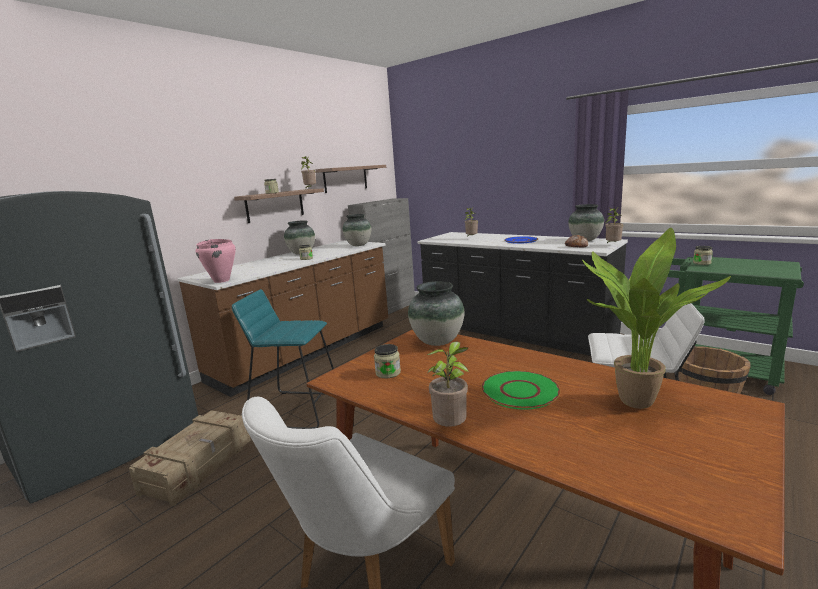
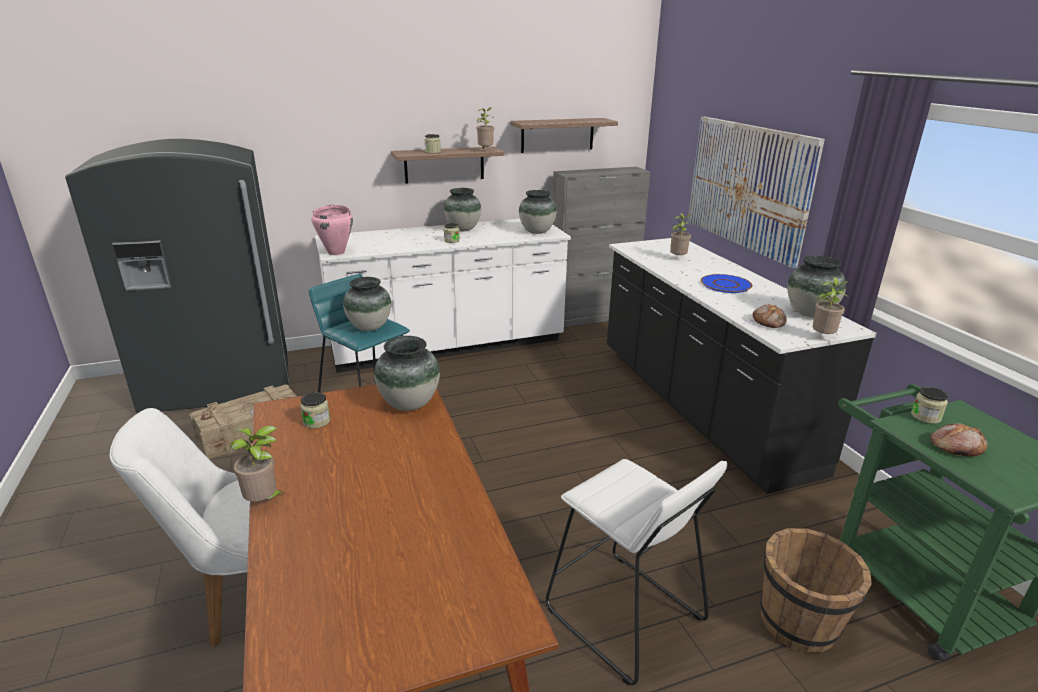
camera: 30 degrees right, 10 degrees up
brown counter [177,240,388,397] -> white counter [315,219,571,373]
green plate [481,370,561,410] -> none
potted plant [582,228,731,409] -> none
none -> vase [343,277,391,331]
none -> picture [688,117,825,268]
none -> bread [930,423,987,456]

